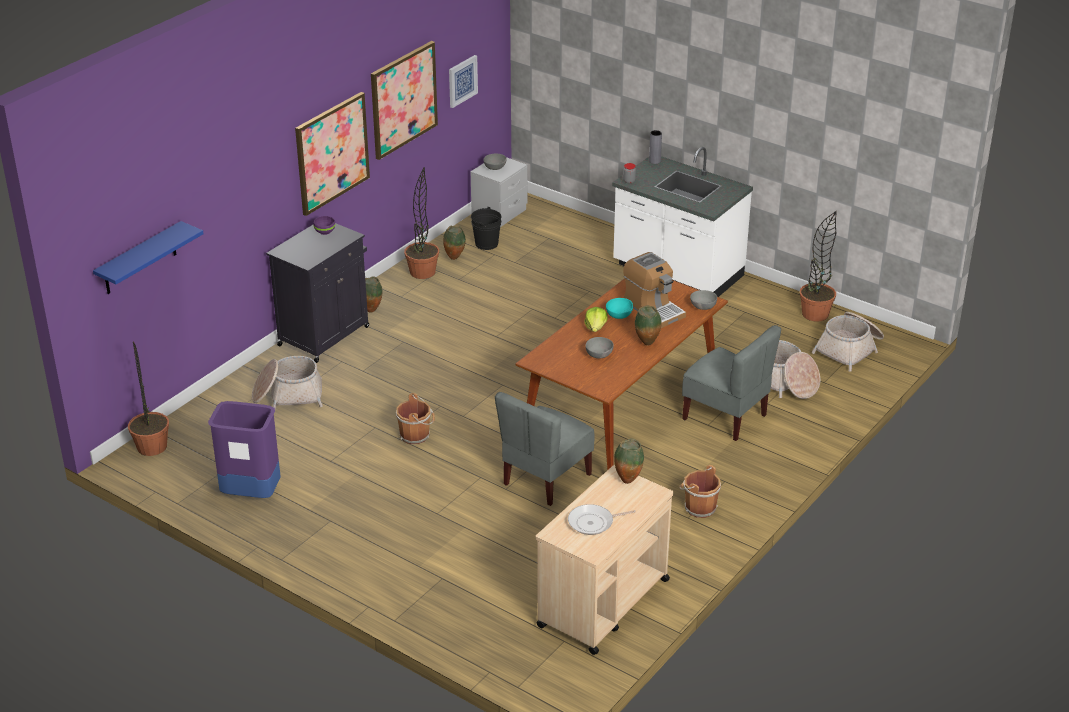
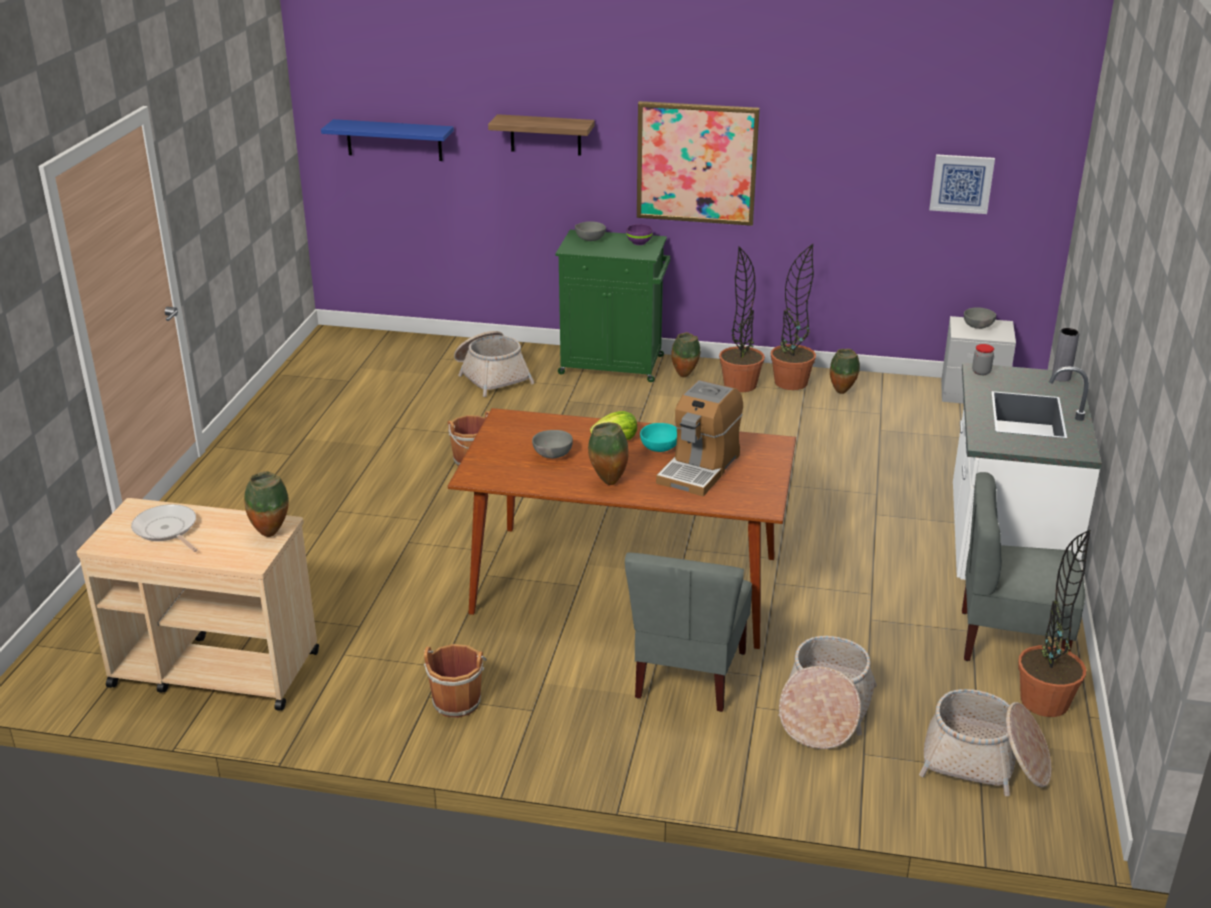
camera: 65 degrees right, 5 degrees down
potted plant [128,342,169,456] -> potted plant moved to [719,247,765,392]
purple trash can [208,401,281,498] -> none
black cabinet [266,223,369,363] -> green cabinet [555,230,670,382]
picture [371,41,438,160] -> none
black bucket [471,207,502,250] -> none
grey chair [495,392,594,506] -> grey chair moved to [962,472,1085,661]
grey bowl [690,290,717,310] -> grey bowl moved to [575,221,606,241]
none -> shelf [488,114,595,156]

